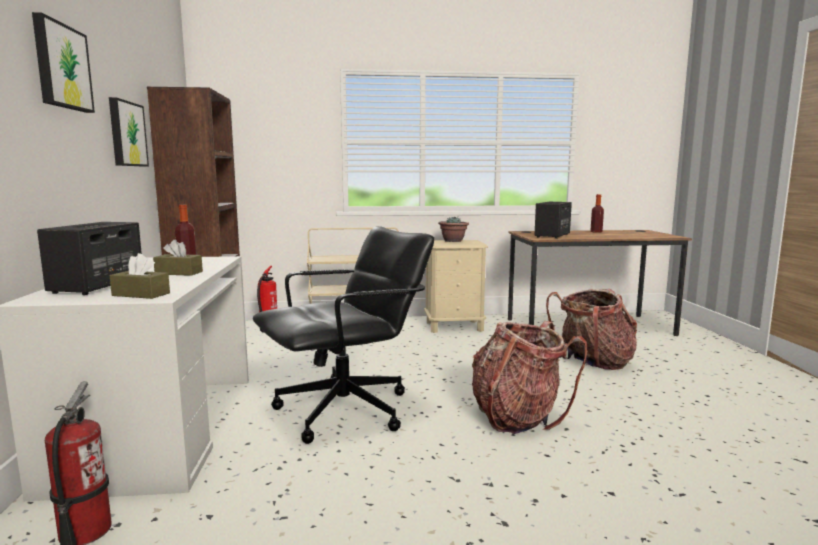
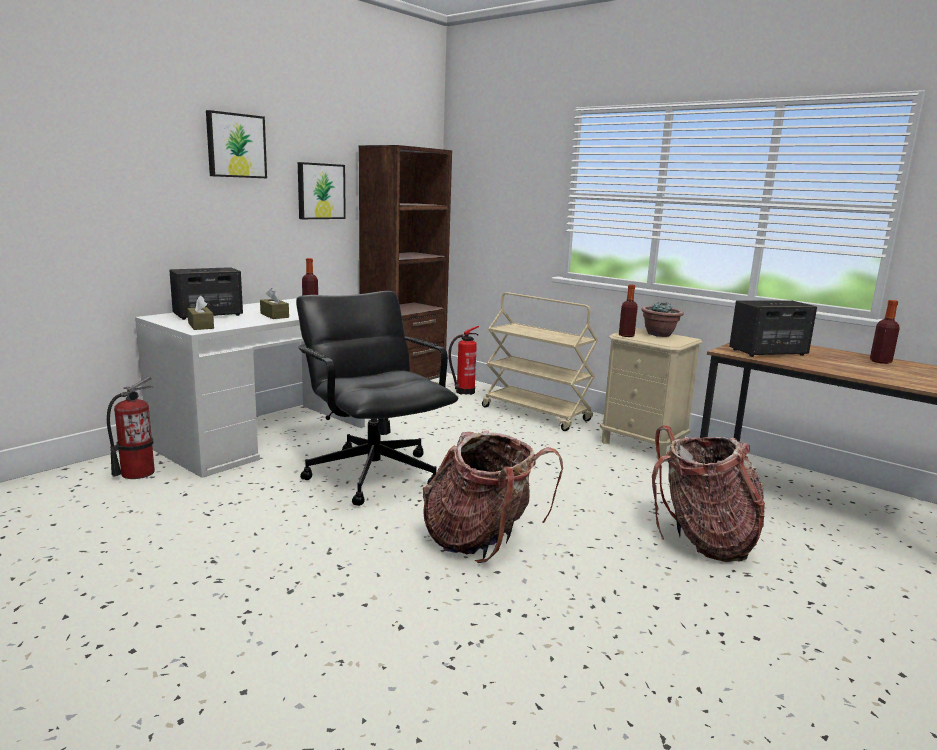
camera: 45 degrees right, 5 degrees up
black office chair [253,226,434,444] -> black office chair turned 135 degrees counterclockwise [296,291,458,506]
none -> bottle [619,284,638,337]

